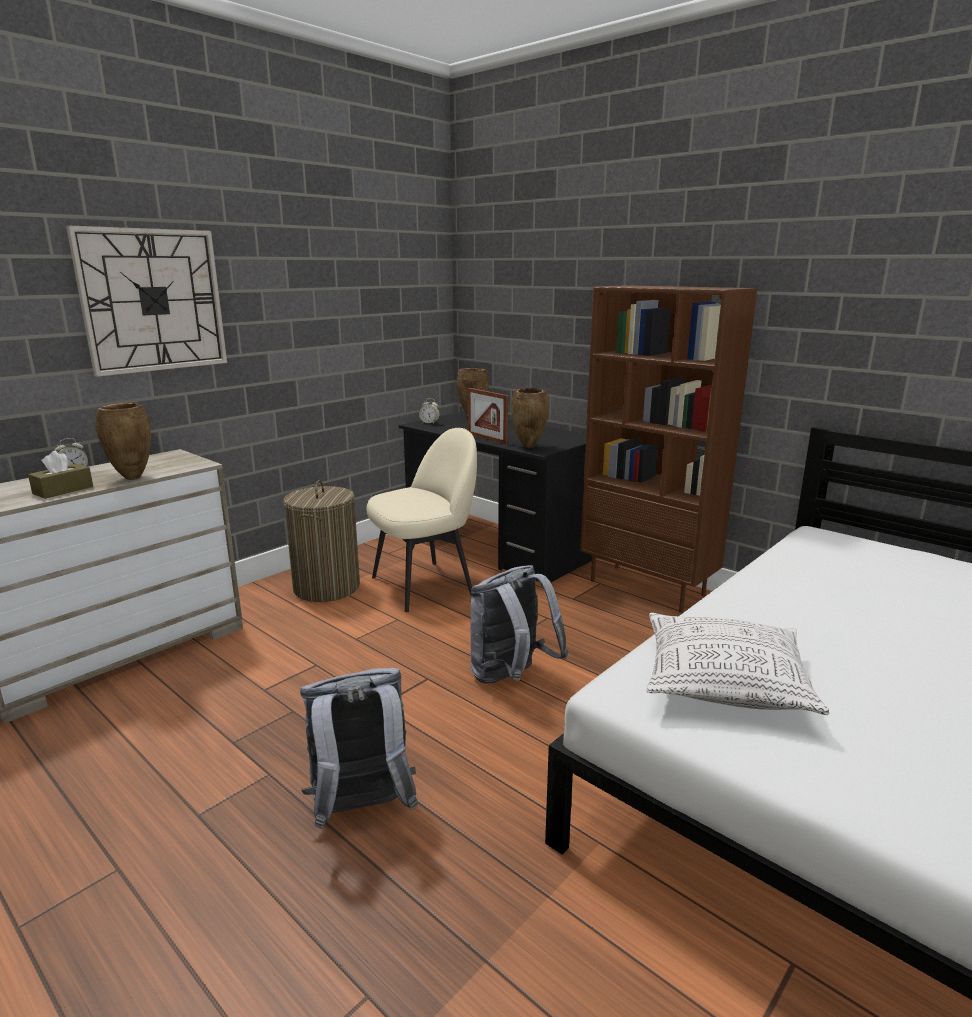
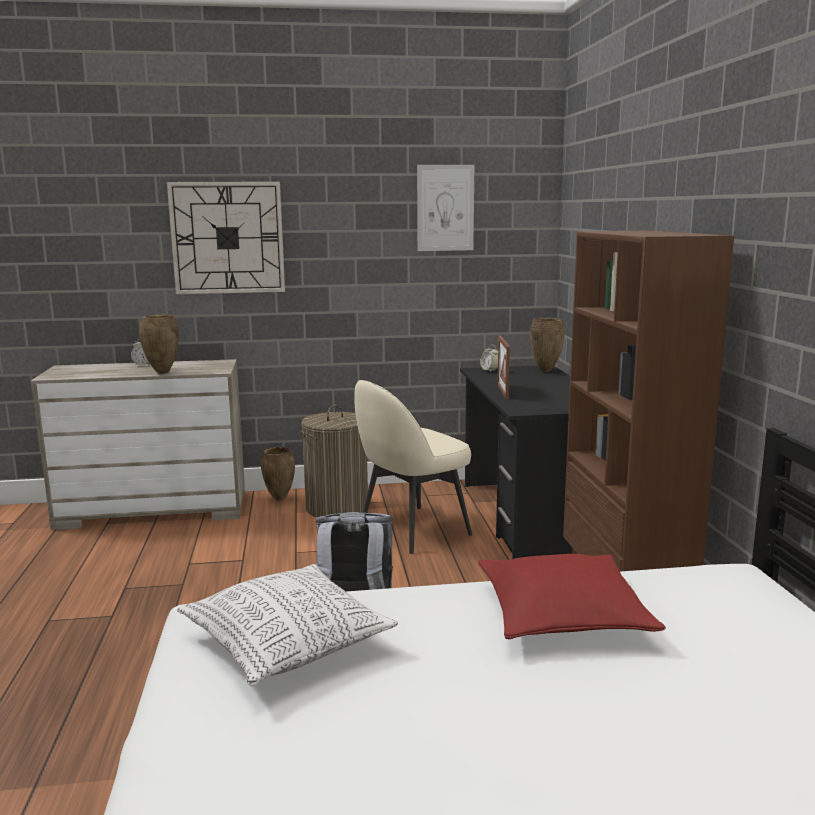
camera: 40 degrees right, 5 degrees down
brown tissue box [28,451,93,499] -> none
grey backpack [300,668,419,829] -> none
beige chair [367,428,477,612] -> beige chair turned 135 degrees clockwise [354,380,472,554]
brown vase [511,388,549,448] -> brown vase moved to [261,447,295,501]
none -> picture [417,165,474,251]
none -> red pillow [478,554,666,639]

